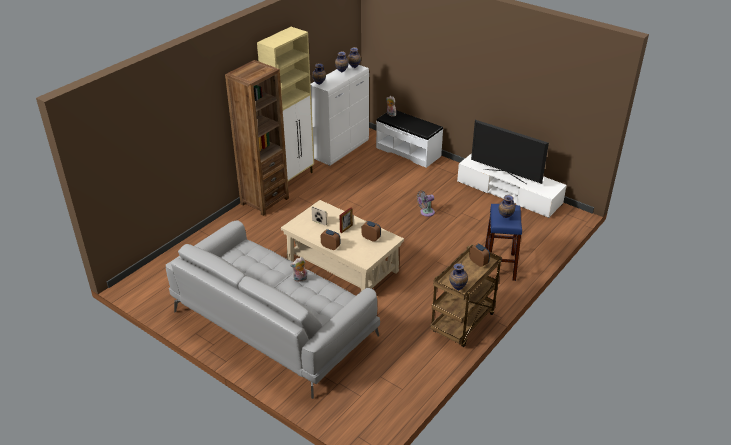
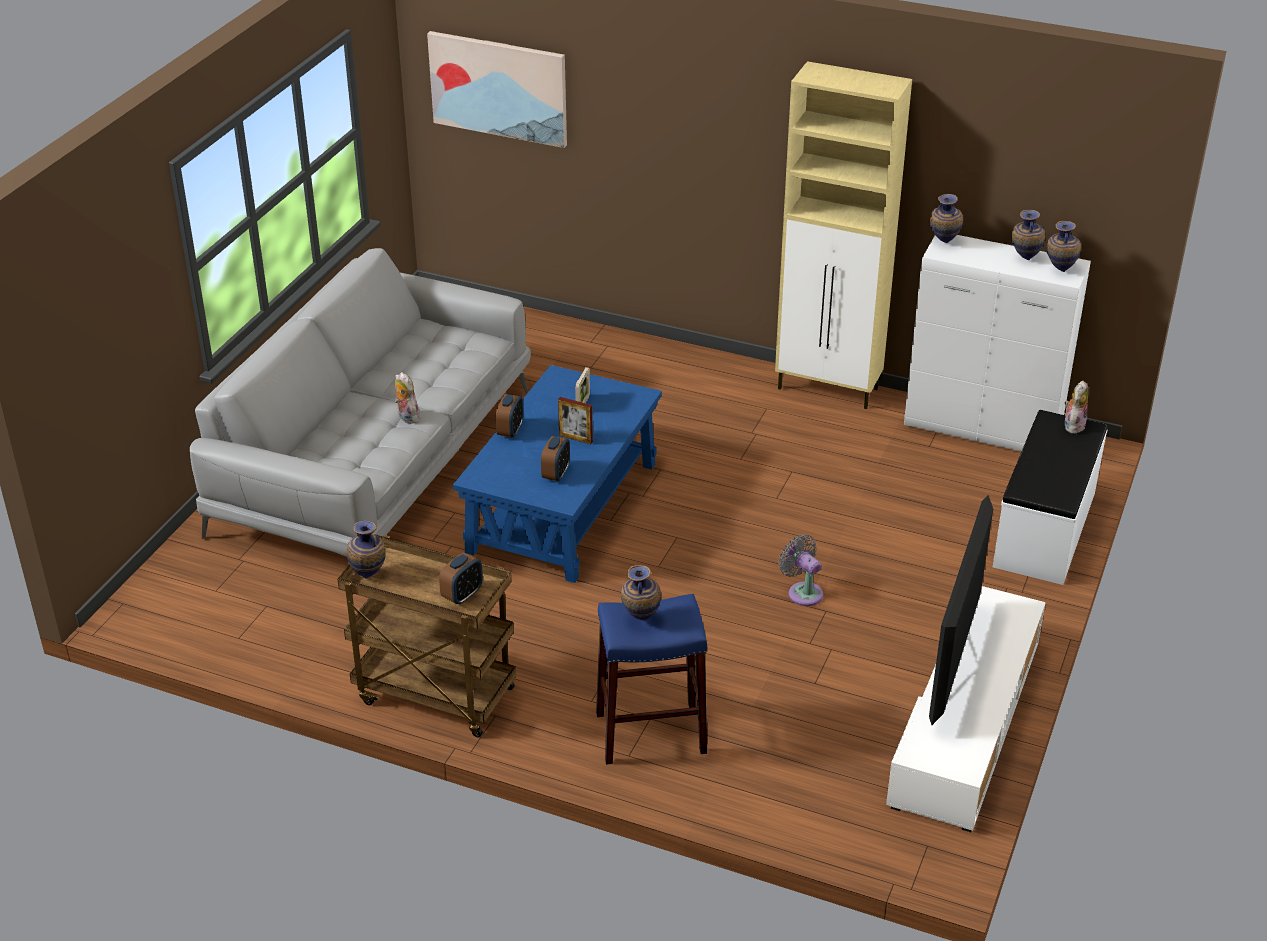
camera: 75 degrees right, 0 degrees up
brown bookcase [225,60,289,216] -> none
beige coffee table [281,200,404,291] -> blue coffee table [453,365,662,583]
none -> picture [427,31,567,148]

